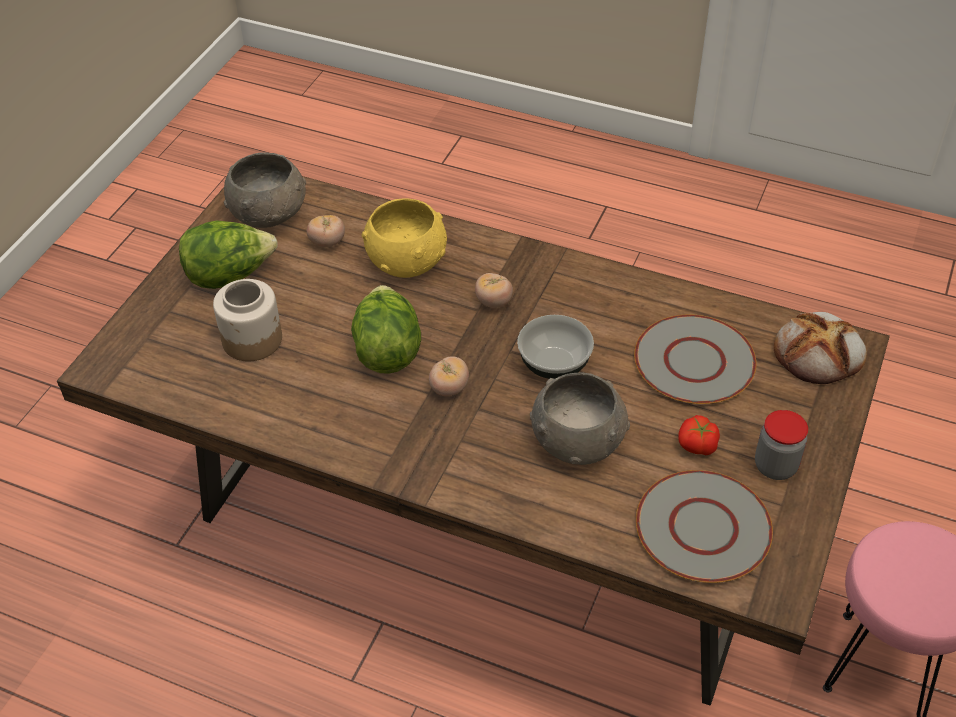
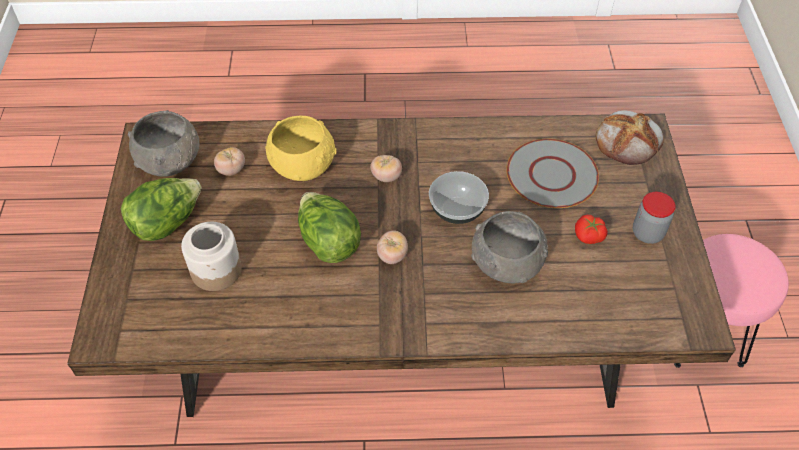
camera: 25 degrees left, 5 degrees up
grey plate [636,470,773,583] -> none

